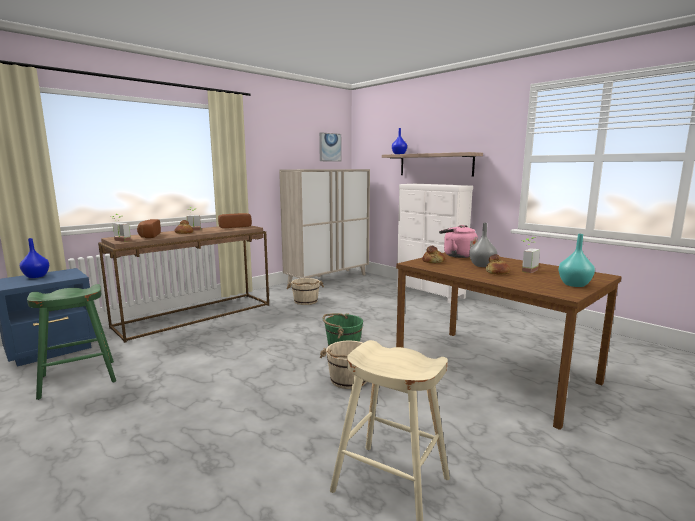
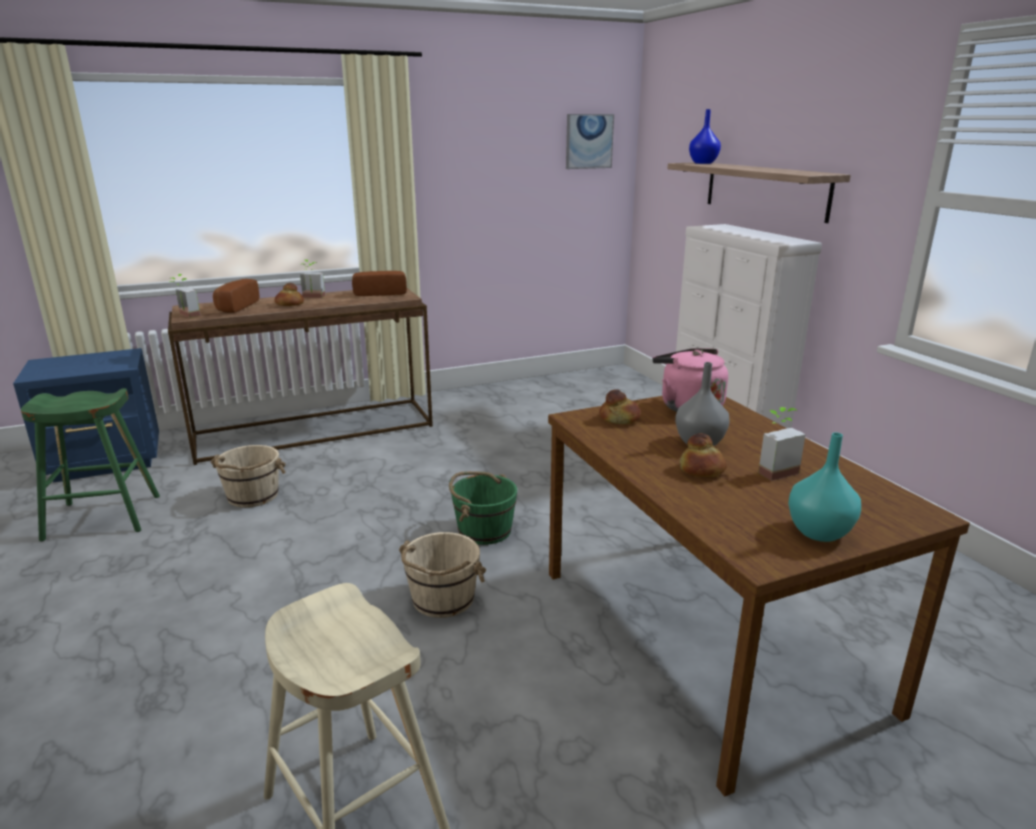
camera: 20 degrees right, 10 degrees up
blue vase [20,238,49,278] -> none
beige cabinet [279,169,370,285] -> none
beige bucket [287,278,324,305] -> beige bucket moved to [211,445,286,508]

